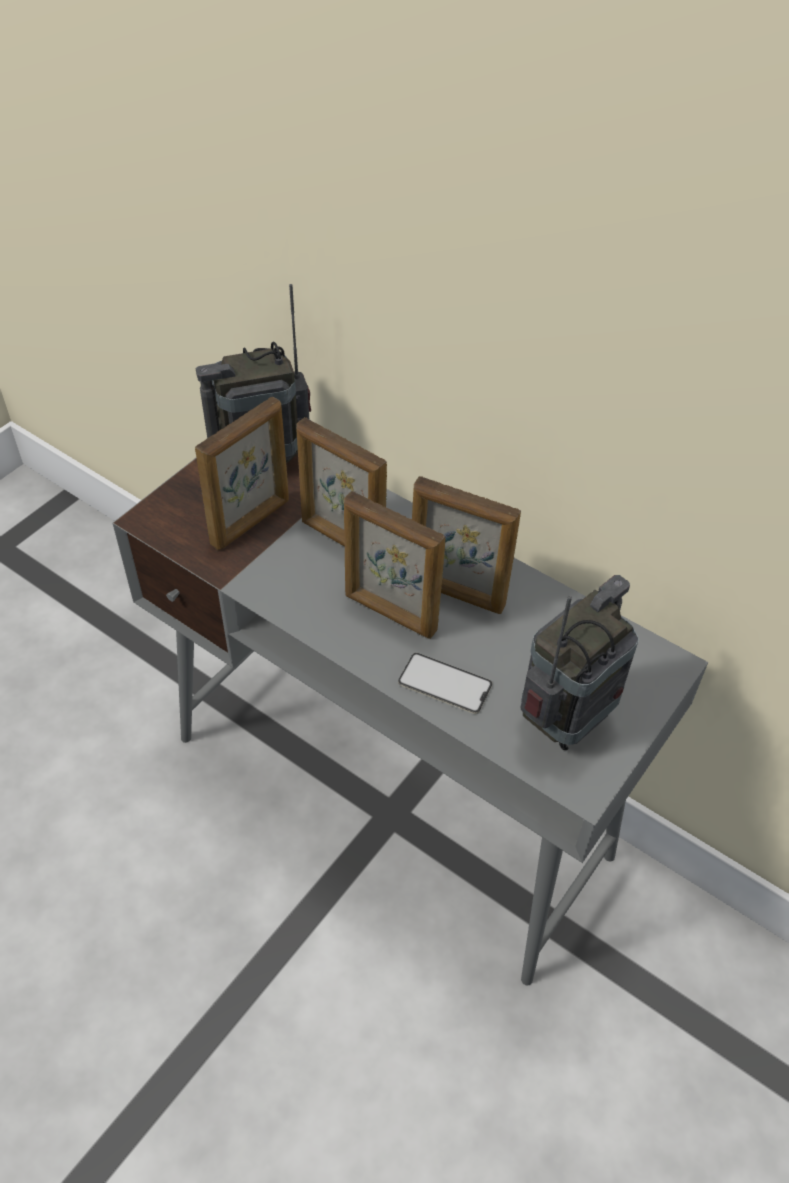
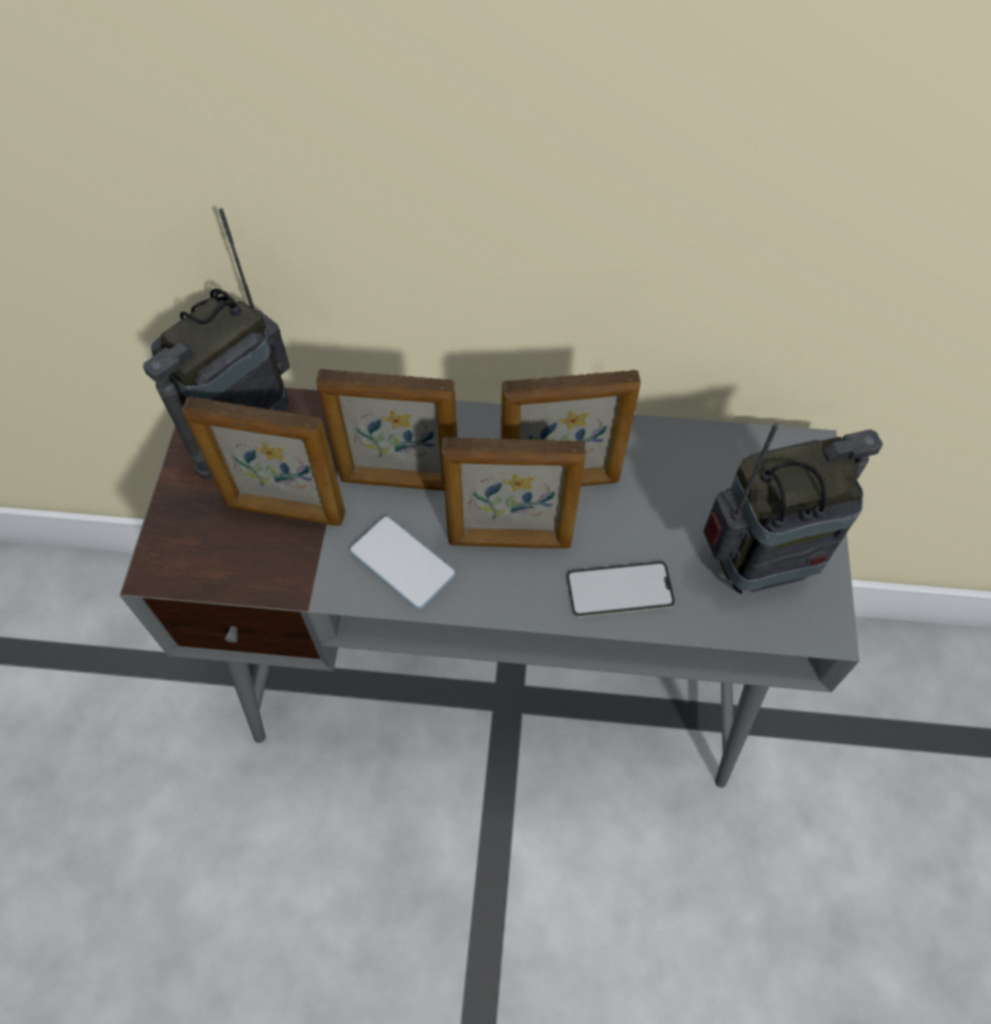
camera: 30 degrees left, 10 degrees up
picture frame [195,396,289,550] -> picture frame turned 90 degrees clockwise [182,396,345,526]
radio [520,575,639,750] -> radio turned 60 degrees clockwise [703,423,883,594]
none -> phone [349,516,456,610]

